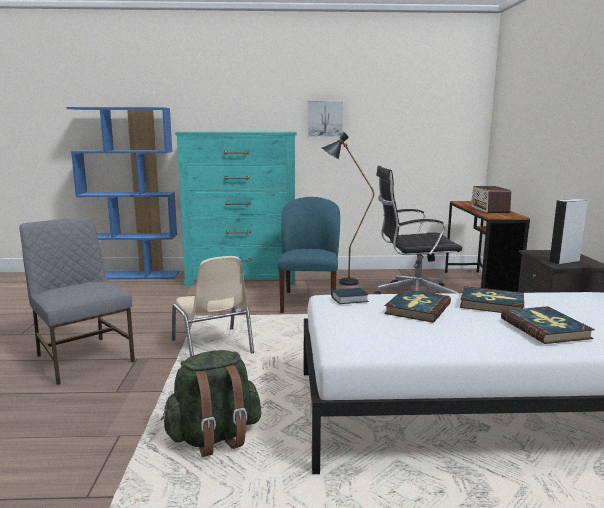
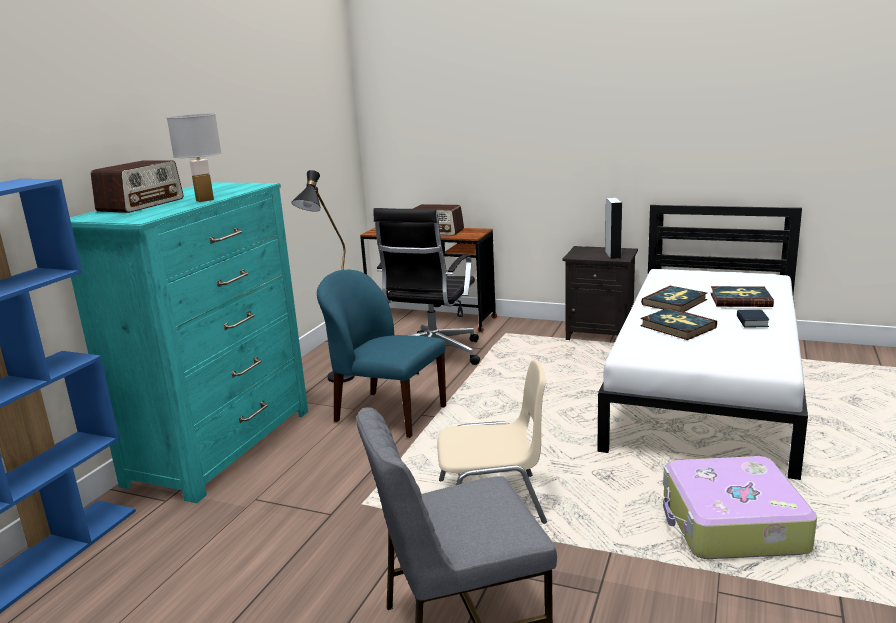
camera: 65 degrees left, 5 degrees up
green backpack [161,350,261,457] -> suitcase [663,456,817,559]
picture [307,101,344,137] -> none
book [331,288,369,304] -> book moved to [737,310,769,328]
none -> radio [91,160,183,213]
none -> white table lamp [166,113,221,202]

